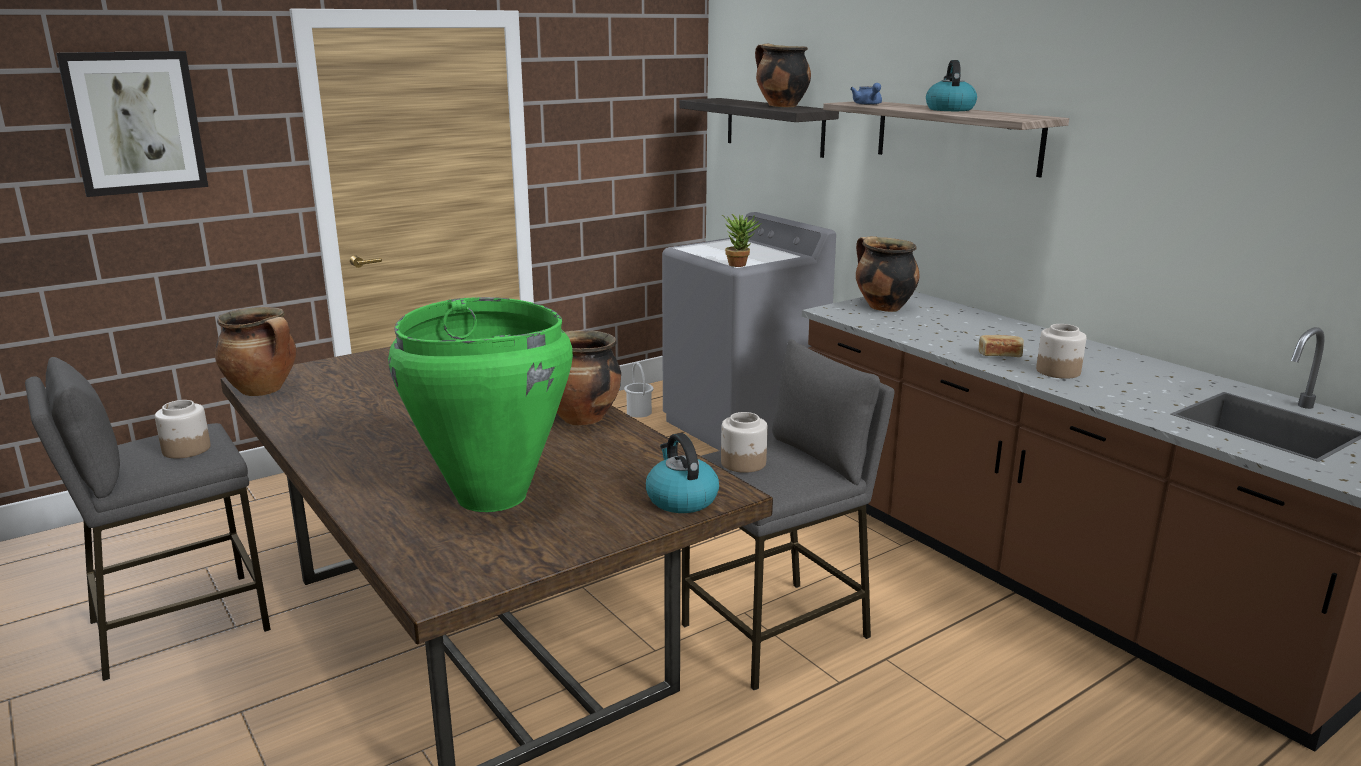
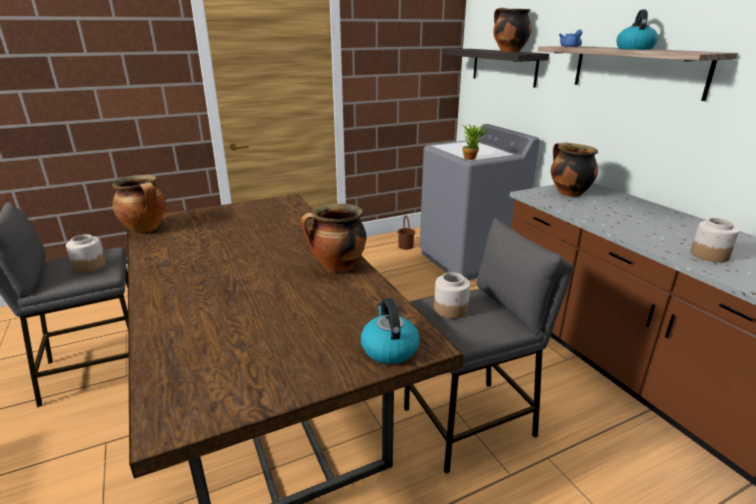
camera: 10 degrees right, 5 degrees up
picture [56,51,208,197] -> none
green vase [388,297,573,512] -> none
white bucket [624,362,654,418] -> brown bucket [397,216,415,250]
bread [979,335,1024,357] -> none

